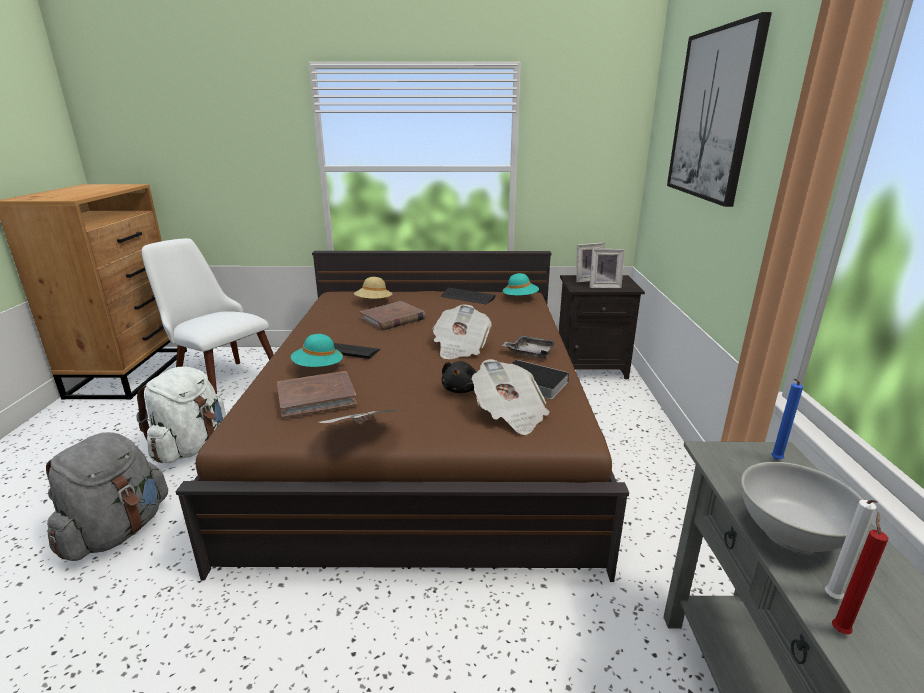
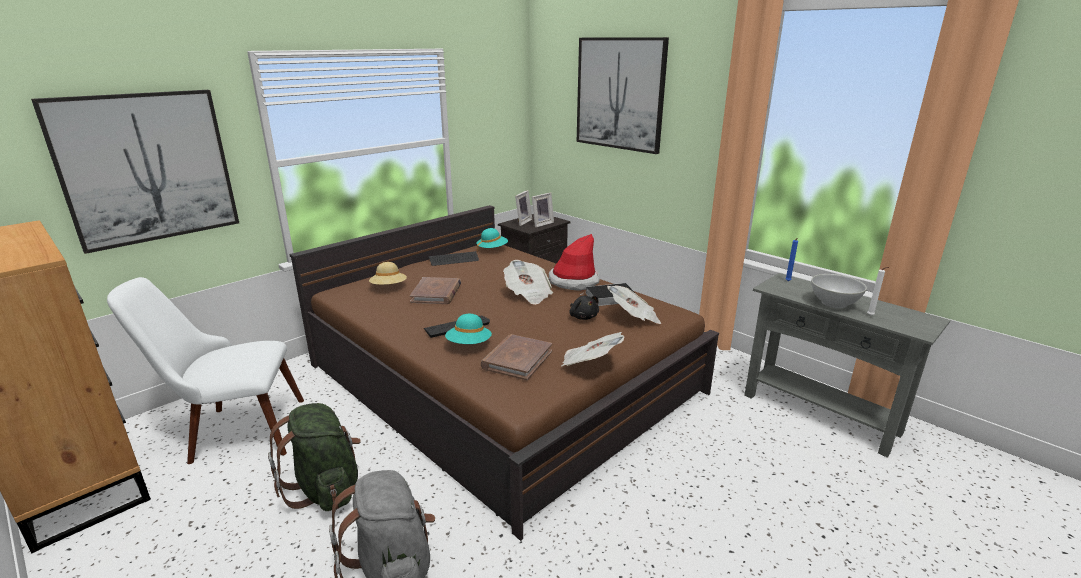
camera: 45 degrees left, 0 degrees up
white backpack [137,367,226,463] -> green backpack [268,403,361,511]
grey tray [502,335,556,359] -> hat [549,234,600,291]
red candle [832,512,888,634] -> none
none -> picture [31,90,239,254]

